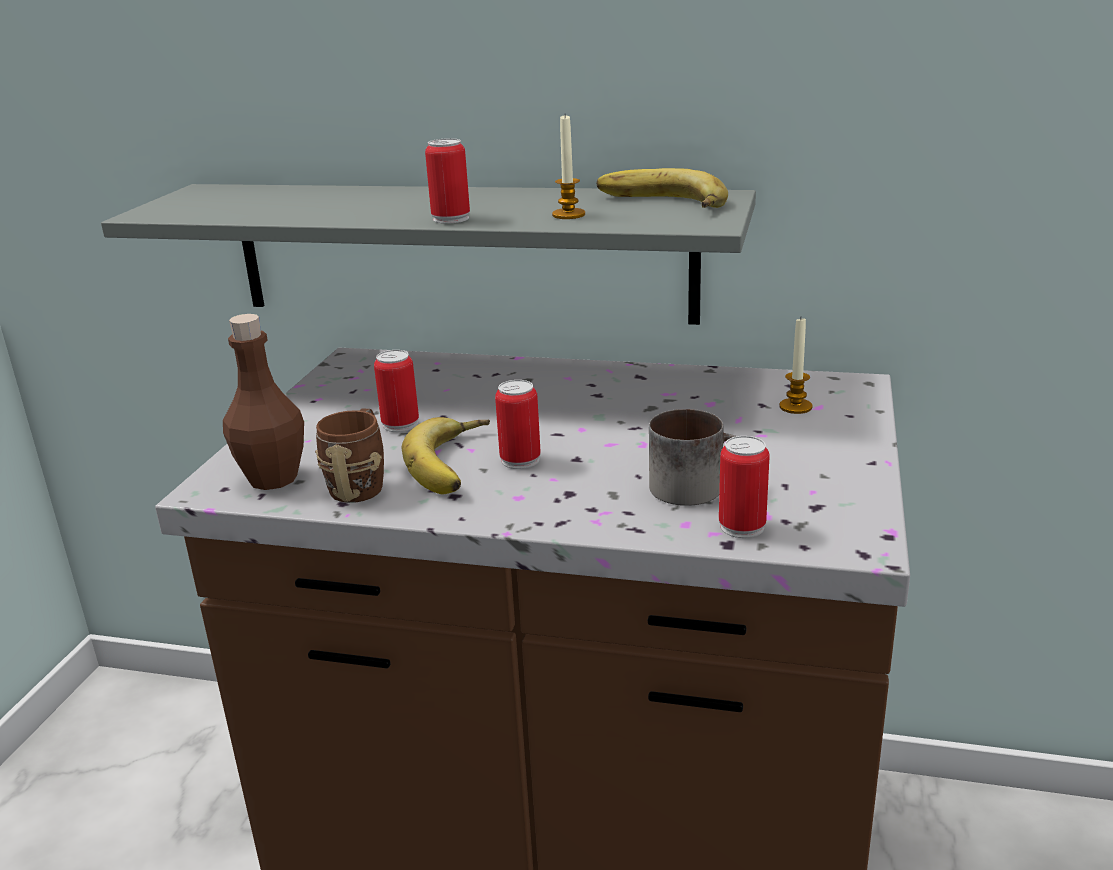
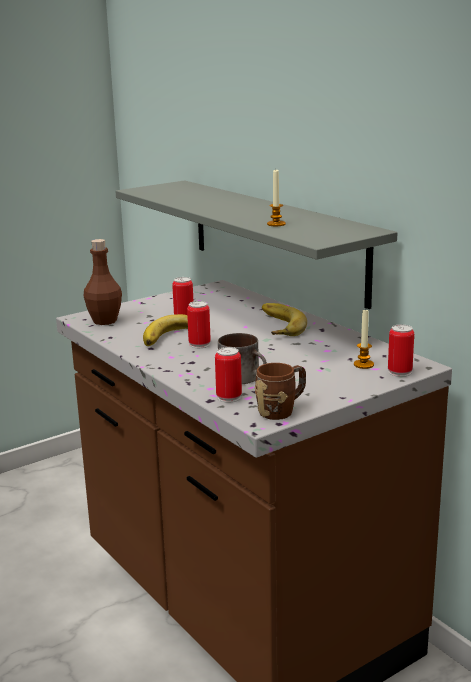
camera: 40 degrees right, 5 degrees down
brown mug [315,409,384,503] -> brown mug moved to [255,363,306,420]
can [425,138,470,224] -> can moved to [388,324,414,377]
banana [597,168,728,208] -> banana moved to [262,303,307,336]

